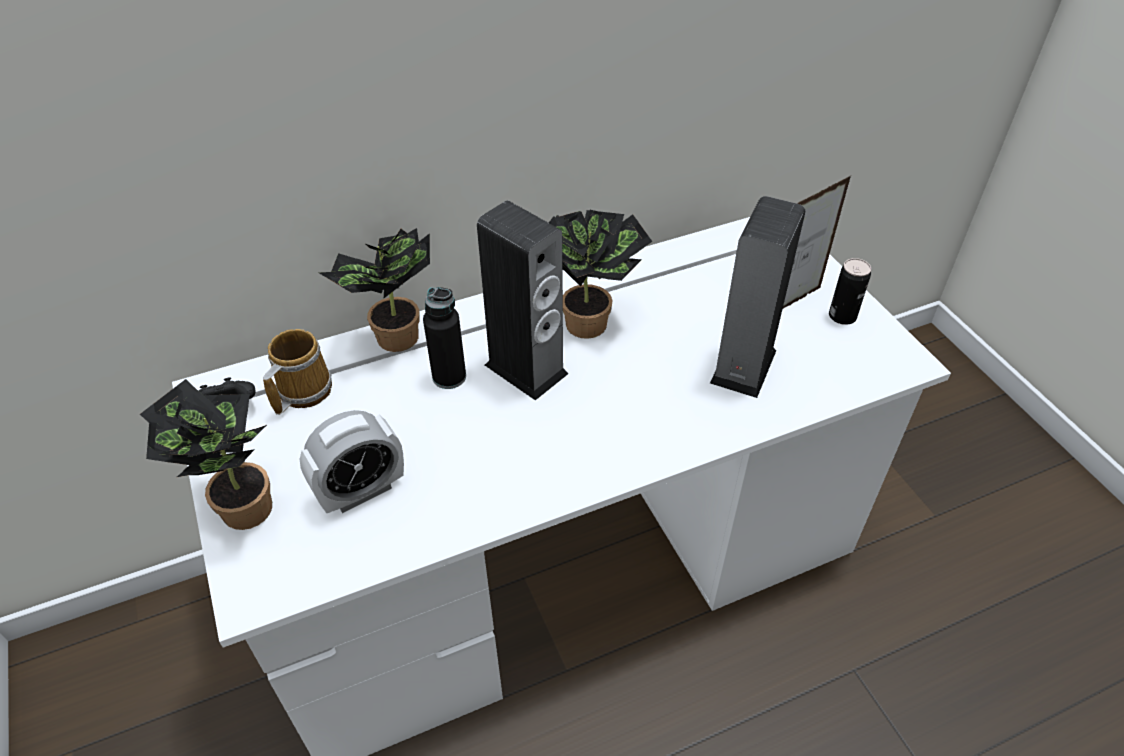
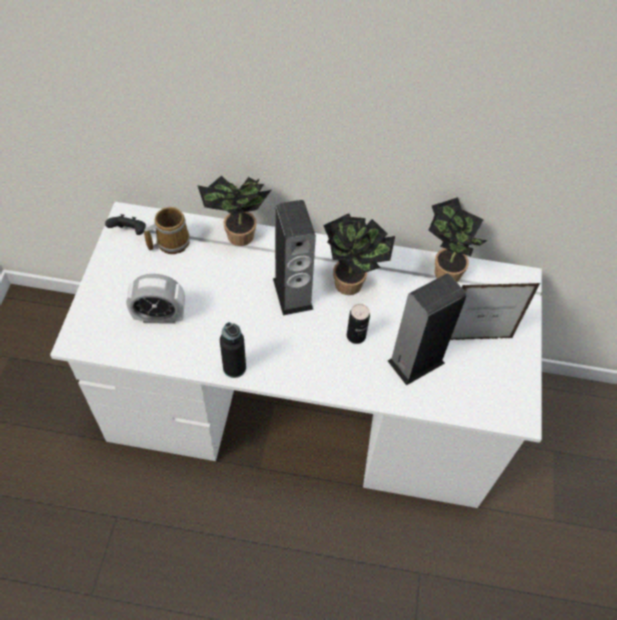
camera: 30 degrees right, 10 degrees up
potted plant [140,379,272,530] -> potted plant moved to [429,197,488,282]
black bottle [423,287,466,389] -> black bottle moved to [220,322,246,378]
can [829,258,872,325] -> can moved to [347,304,370,344]

